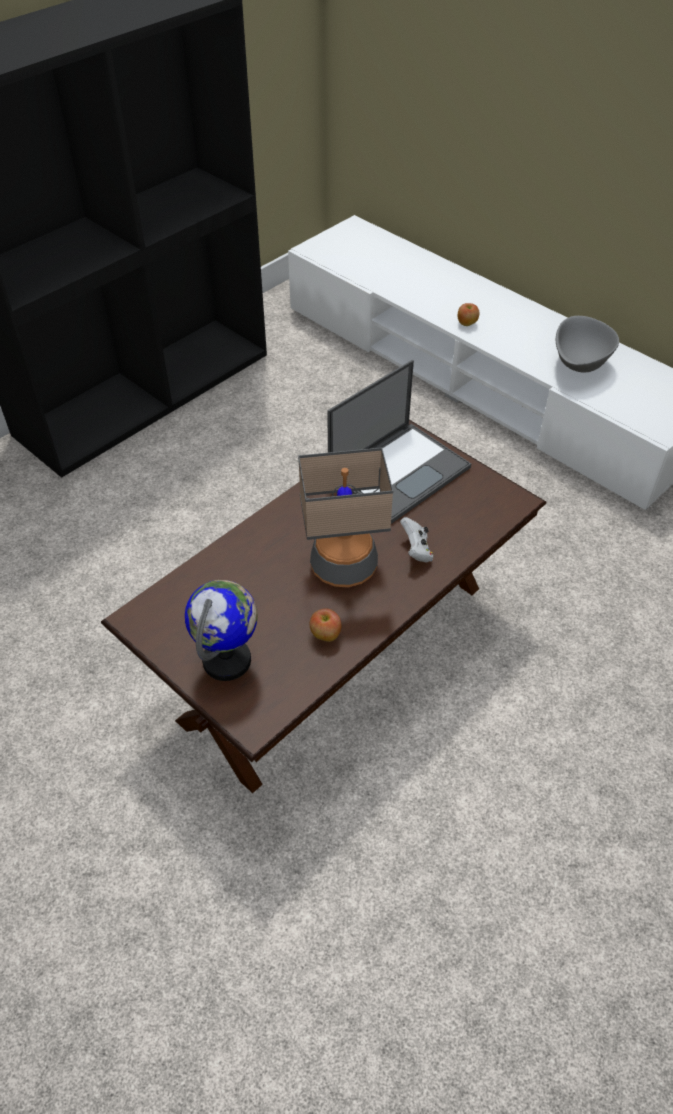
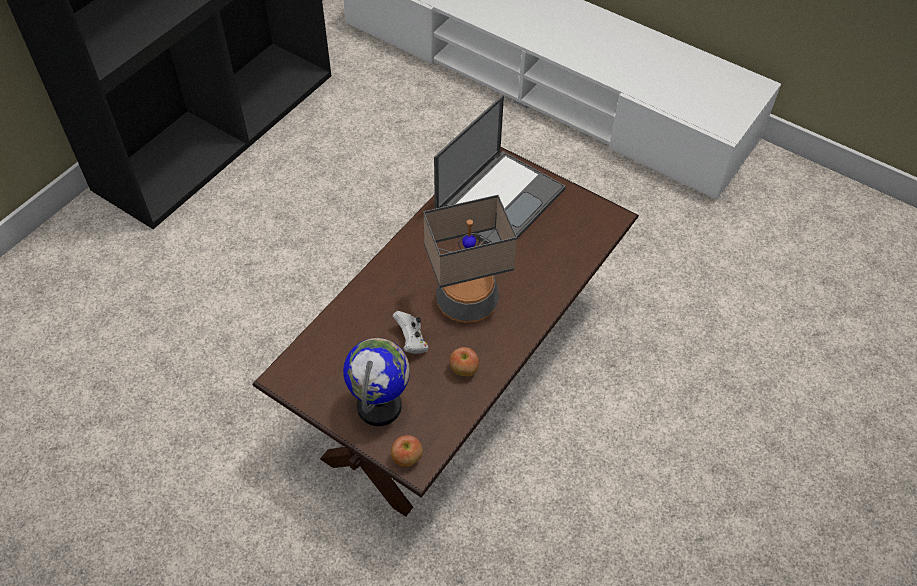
camera: 10 degrees left, 5 degrees up
white game controller [400,517,433,563] -> white game controller moved to [393,311,428,354]
apple [458,303,479,326] -> apple moved to [391,435,423,467]
grey bowl [556,316,619,372] -> none

